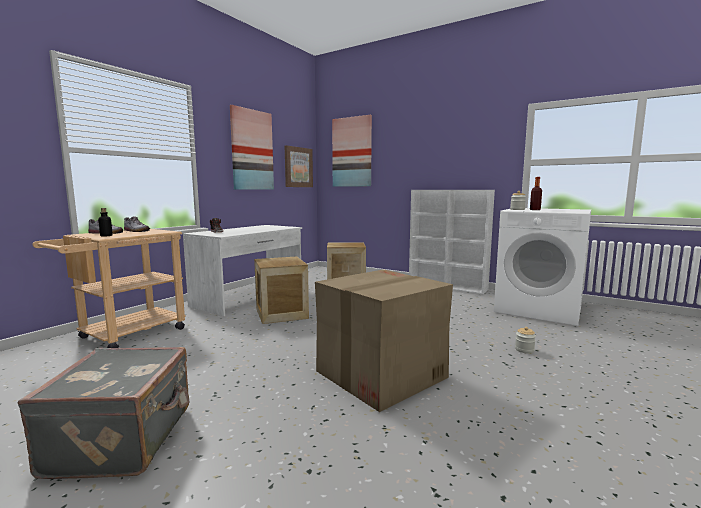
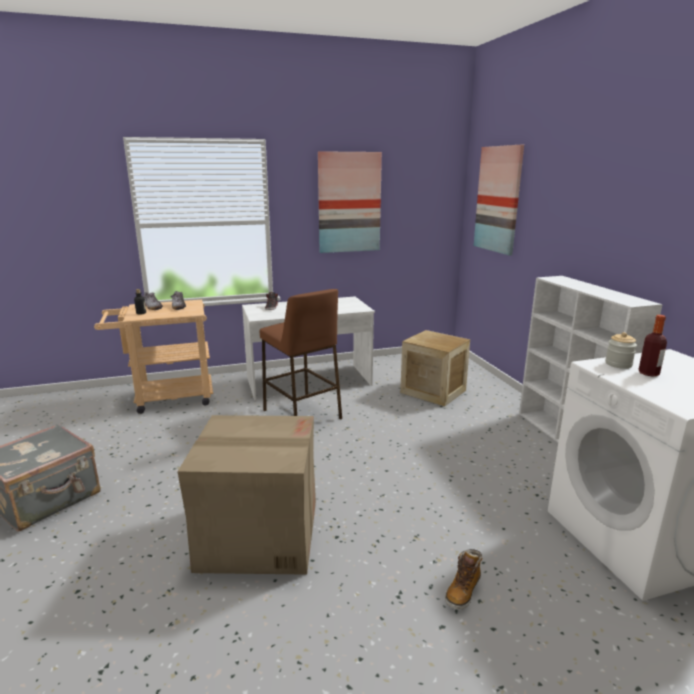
camera: 40 degrees right, 10 degrees up
crate [254,257,309,324] -> brown stool [260,289,342,420]
picture [285,145,313,187] -> none
jar [515,327,536,354] -> boot [445,549,482,610]

